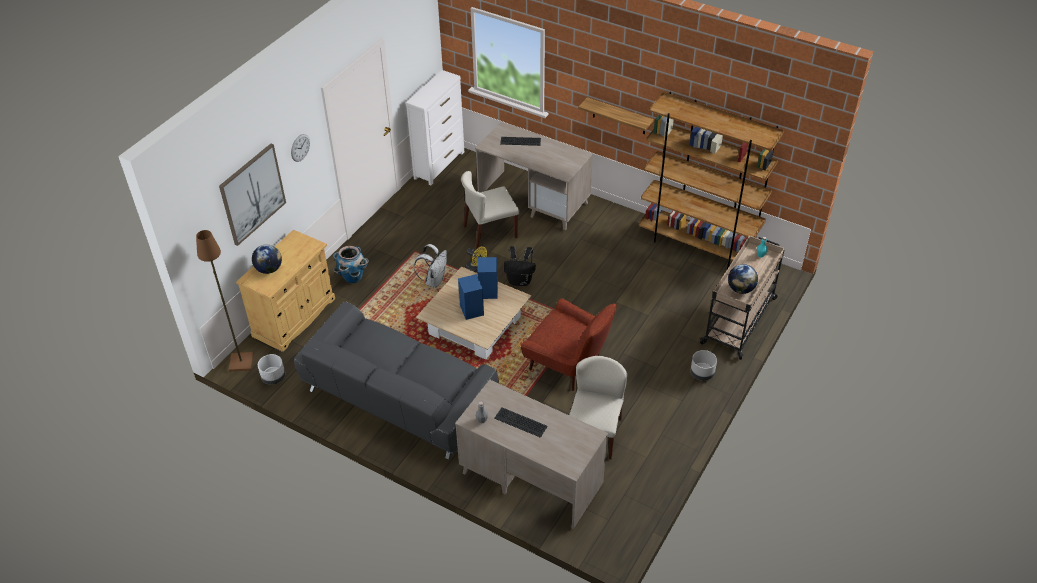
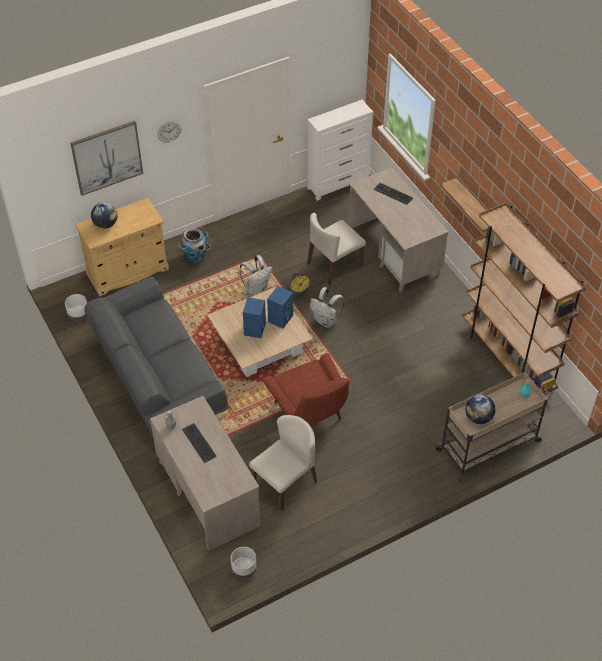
camera: 30 degrees right, 5 degrees up
brown floor lamp [196,230,254,371] -> none
beige chair [461,171,519,249] -> beige chair turned 45 degrees counterclockwise [307,213,366,285]
black backpack [504,246,536,286] -> white backpack [310,287,344,328]
grey planter [691,350,717,381] -> grey planter moved to [231,547,257,578]

